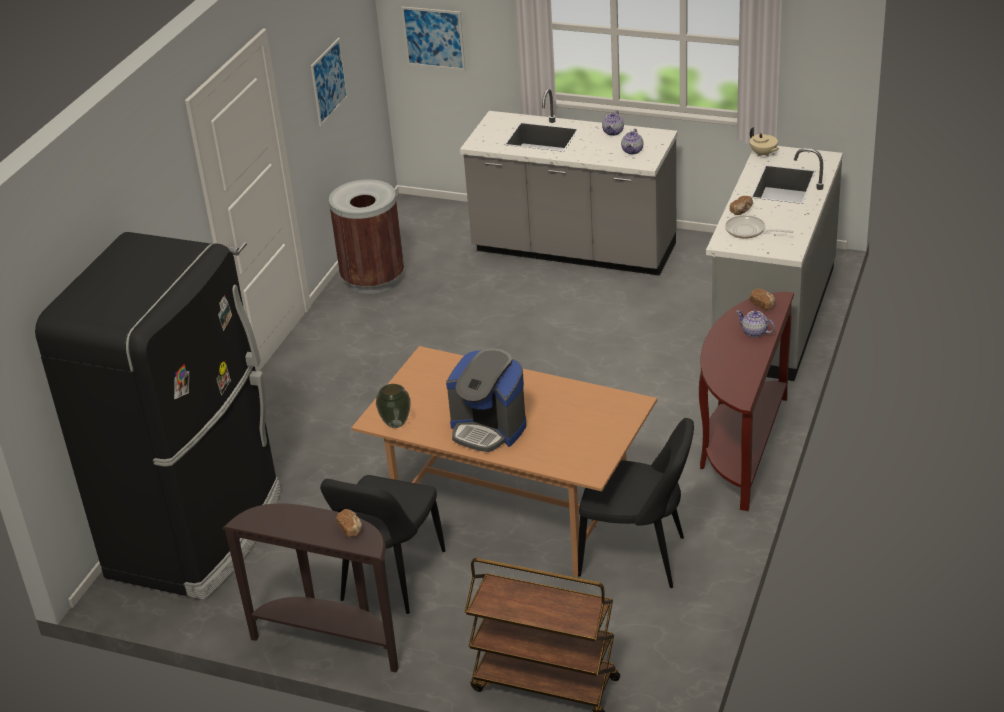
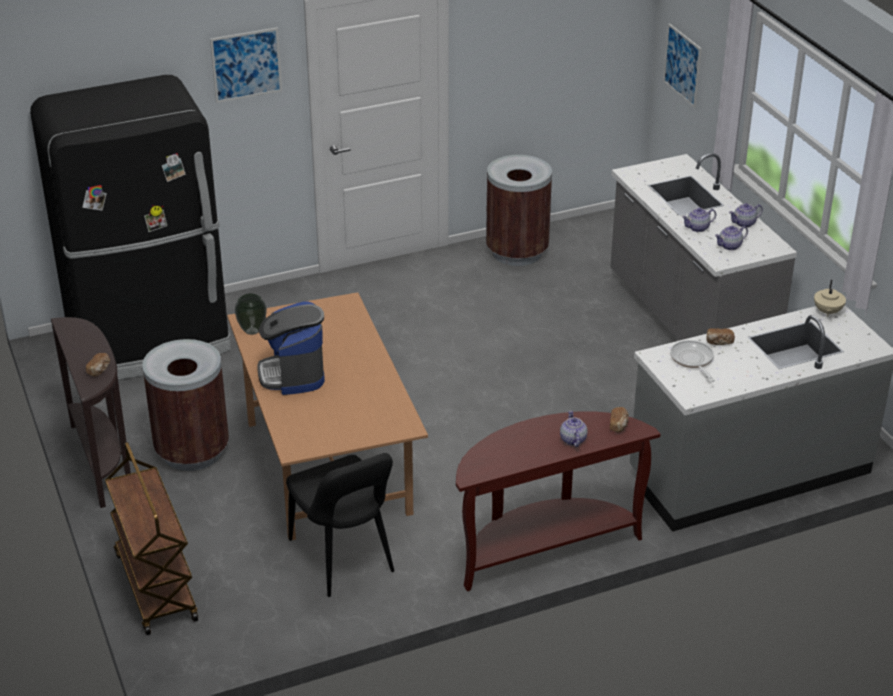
camera: 45 degrees right, 0 degrees up
picture [311,38,348,126] -> picture moved to [210,27,282,103]
black chair [320,475,445,614] -> brown trash can [142,339,229,471]
none -> teapot [682,208,716,232]

